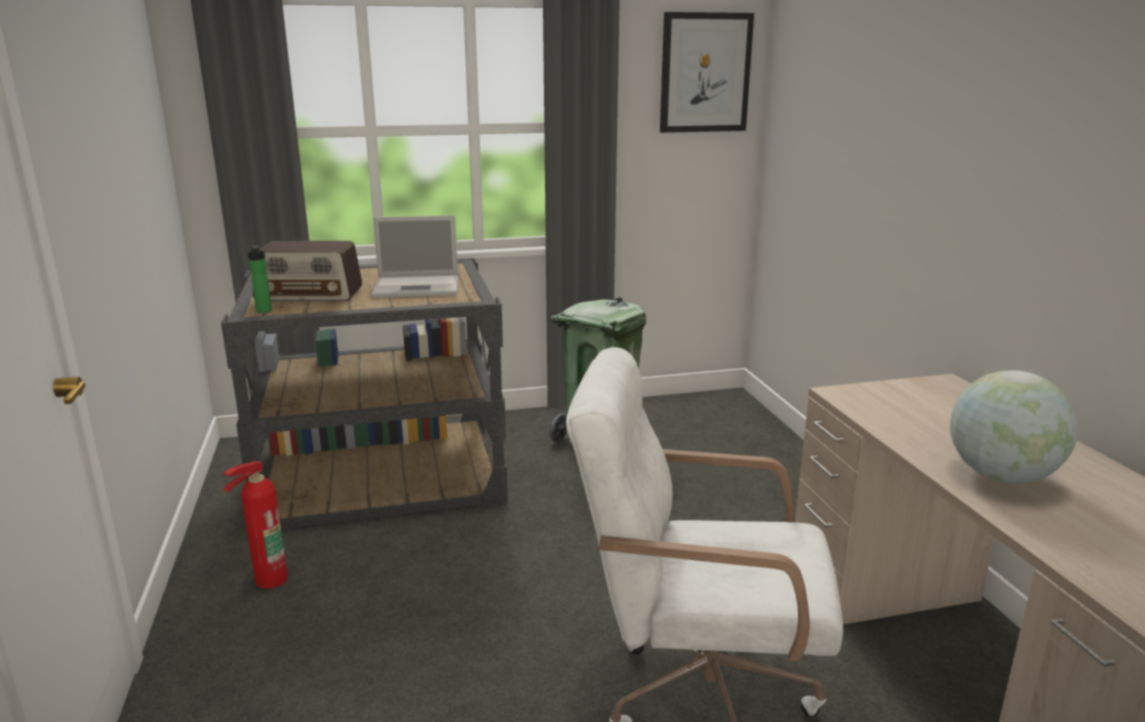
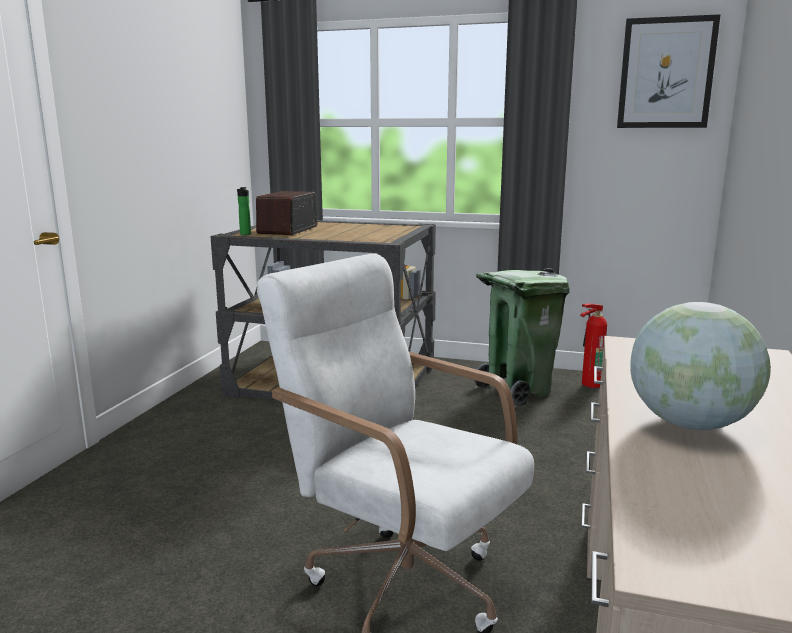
camera: 30 degrees right, 5 degrees down
fire extinguisher [223,461,288,589] -> fire extinguisher moved to [580,303,607,388]
radio [253,241,362,301] -> radio turned 75 degrees clockwise [256,191,318,235]
laptop [372,215,458,298] -> none

